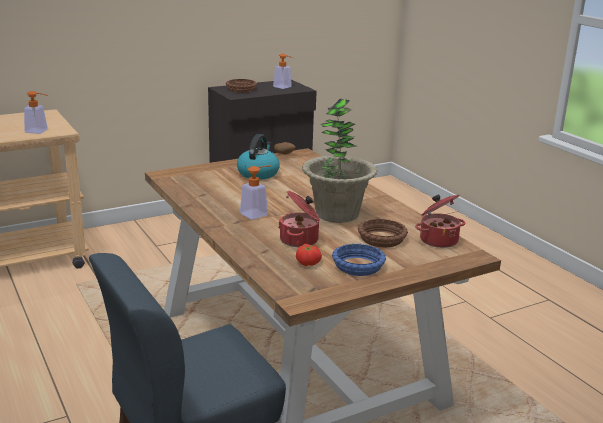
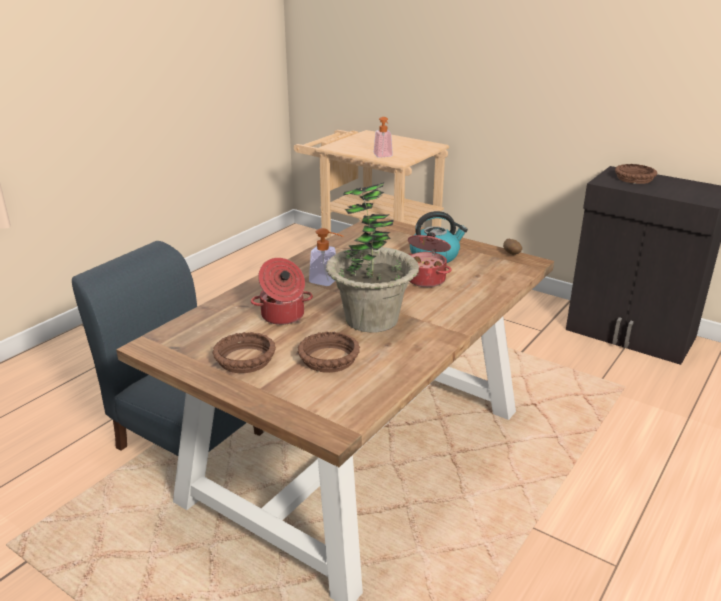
camera: 65 degrees right, 5 degrees up
soap dispenser [273,54,293,89] -> none
tomato [296,244,322,266] -> none
blue bowl [332,243,386,276] -> brown bowl [212,332,276,373]
cooking pot [415,194,465,248] -> cooking pot moved to [408,232,451,287]

